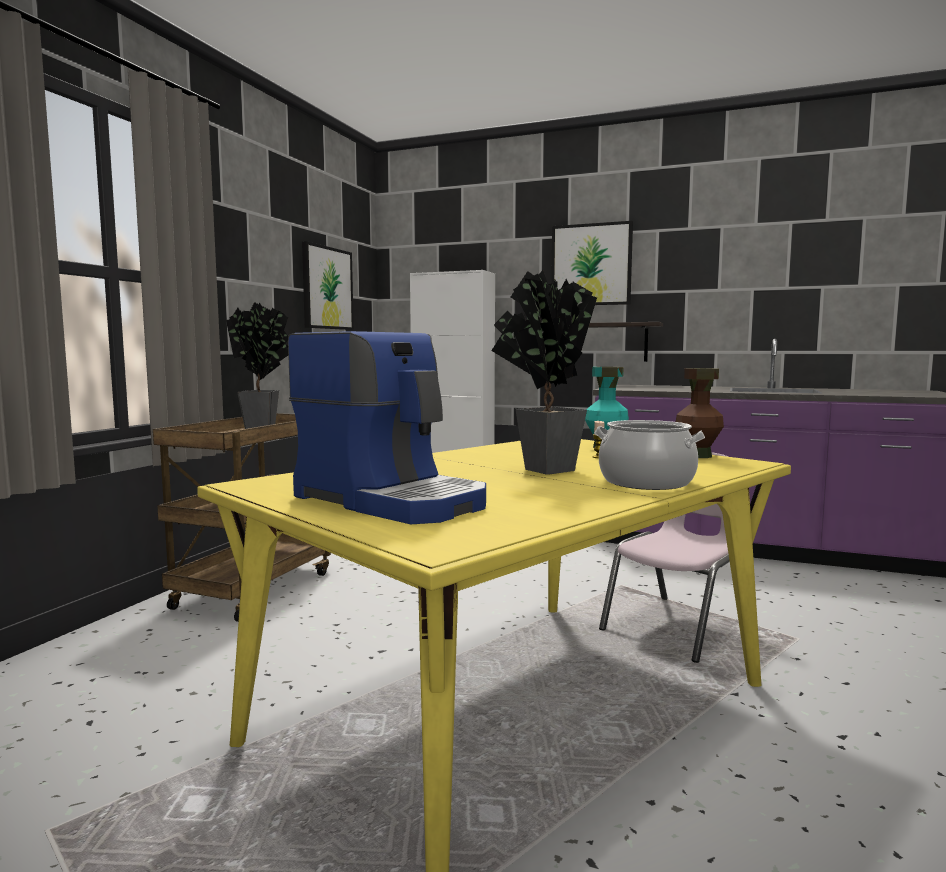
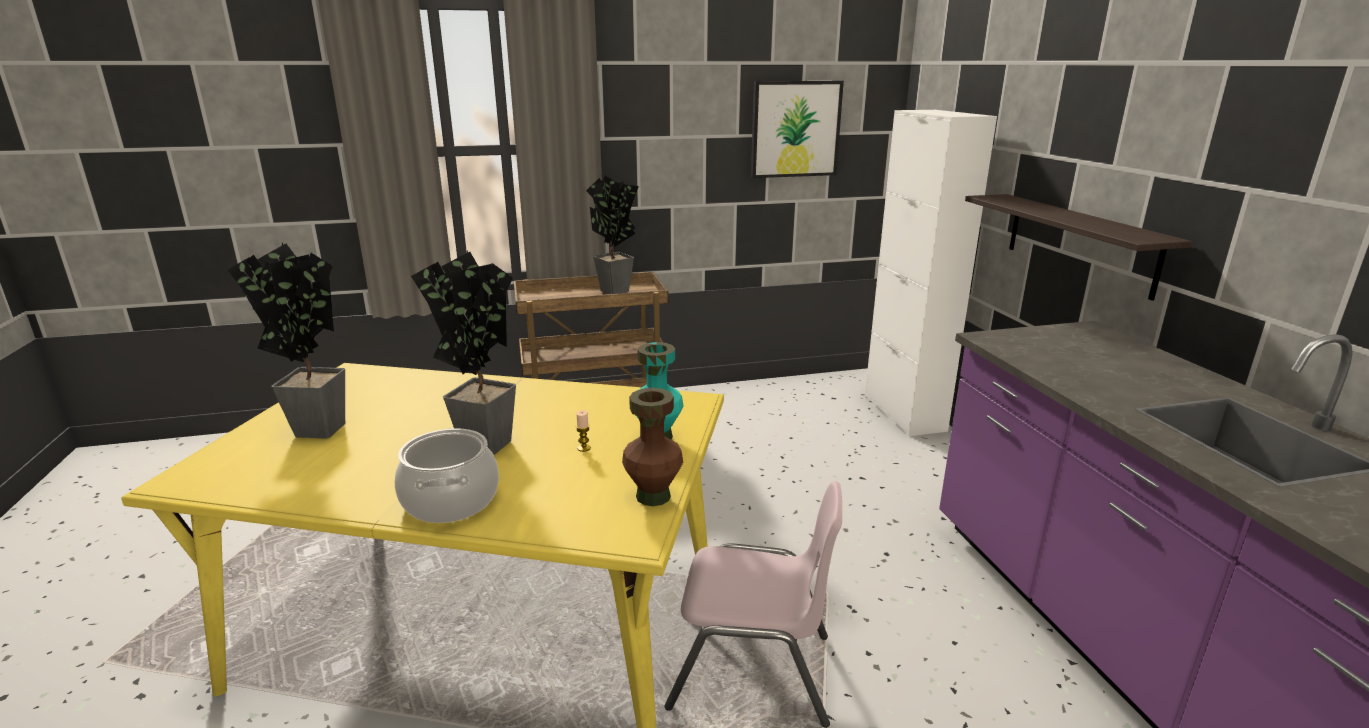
camera: 55 degrees right, 15 degrees up
coffee machine [288,331,486,524] -> potted plant [227,243,345,439]
picture [551,221,633,305] -> none

